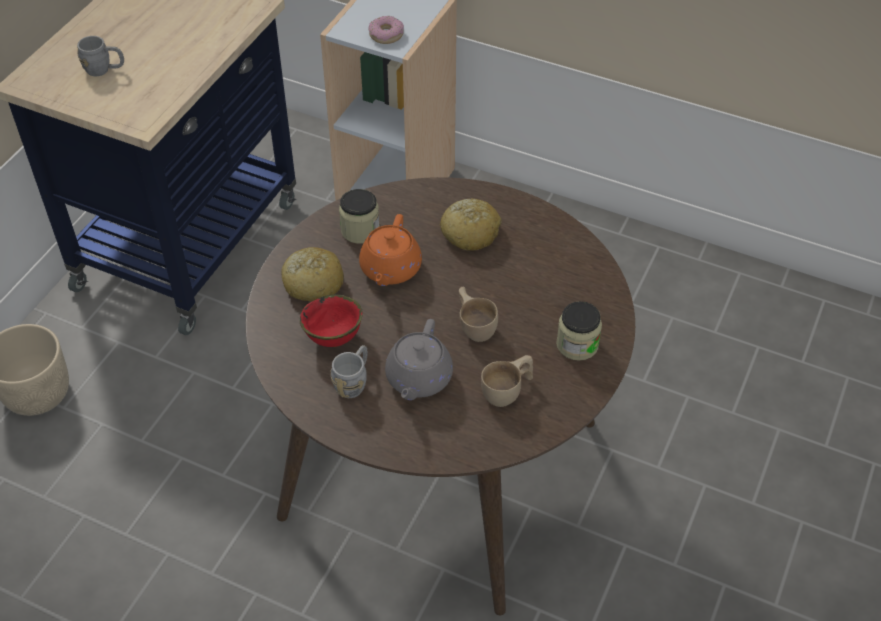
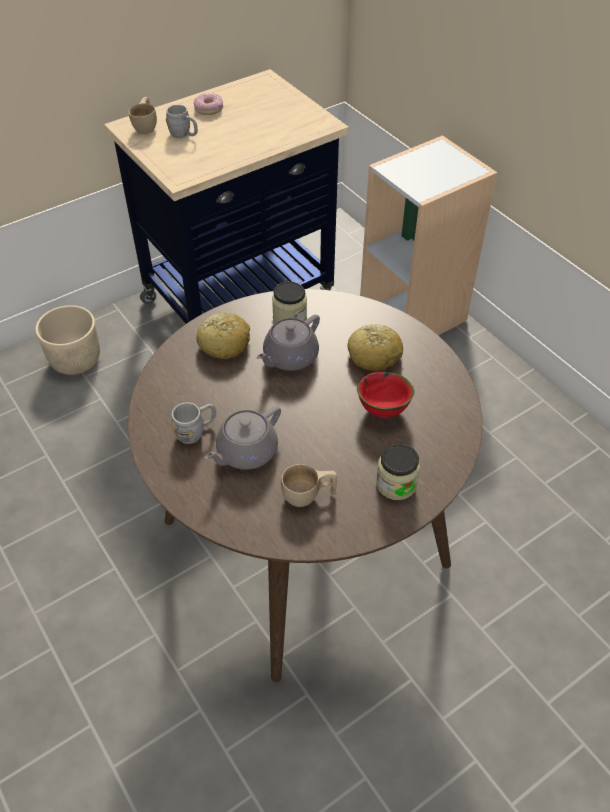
camera: 30 degrees right, 0 degrees up
red bowl [300,294,362,347] -> red bowl moved to [357,372,414,418]
orange teapot [359,214,422,286] -> grey teapot [257,315,320,371]
donut [368,16,404,44] -> donut moved to [193,94,223,115]
beige cup [459,287,498,342] -> beige cup moved to [128,97,157,134]

